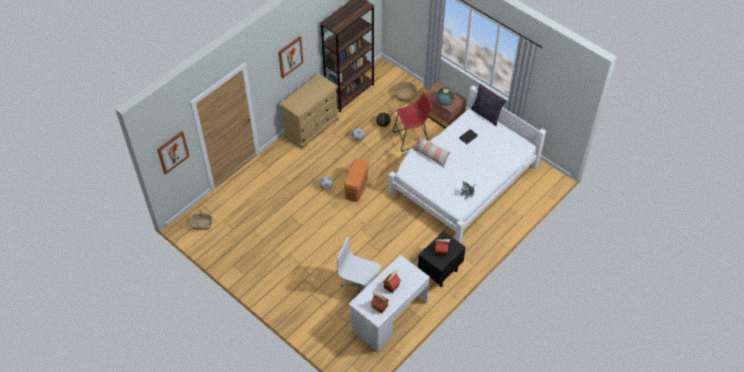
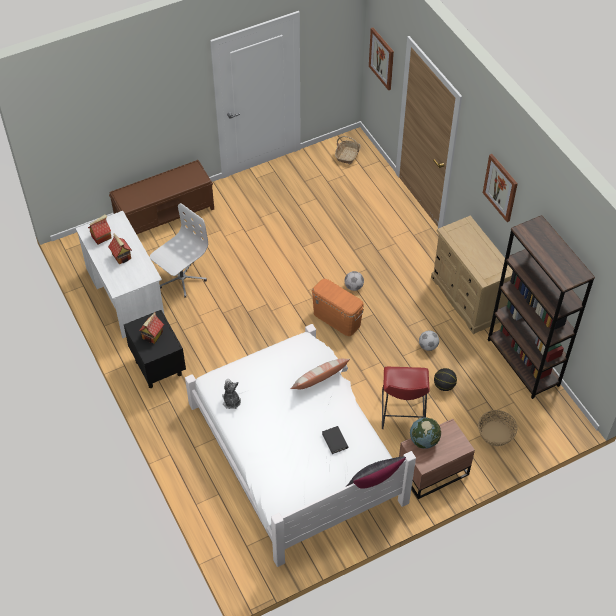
camera: 110 degrees right, 0 degrees up
none -> brown bench [109,160,214,234]

